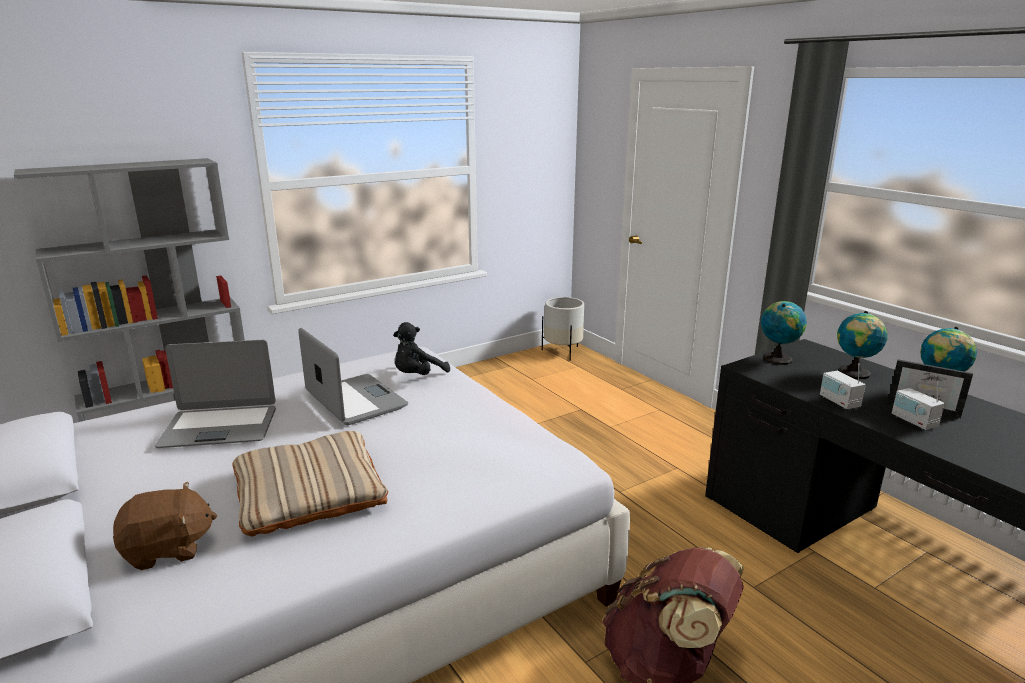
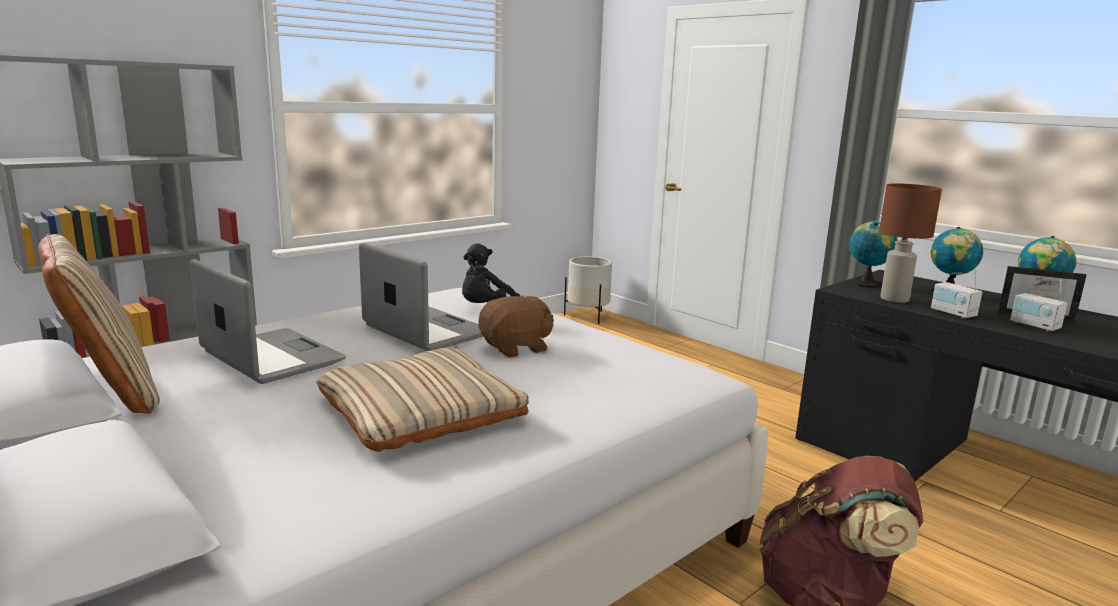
camera: 10 degrees left, 5 degrees down
brown plush toy [113,481,217,570] -> brown plush toy moved to [479,295,554,358]
laptop [155,340,276,448] -> laptop turned 120 degrees counterclockwise [190,259,346,384]
none -> beige pillow [38,234,160,414]
none -> brown table lamp [879,183,942,303]

